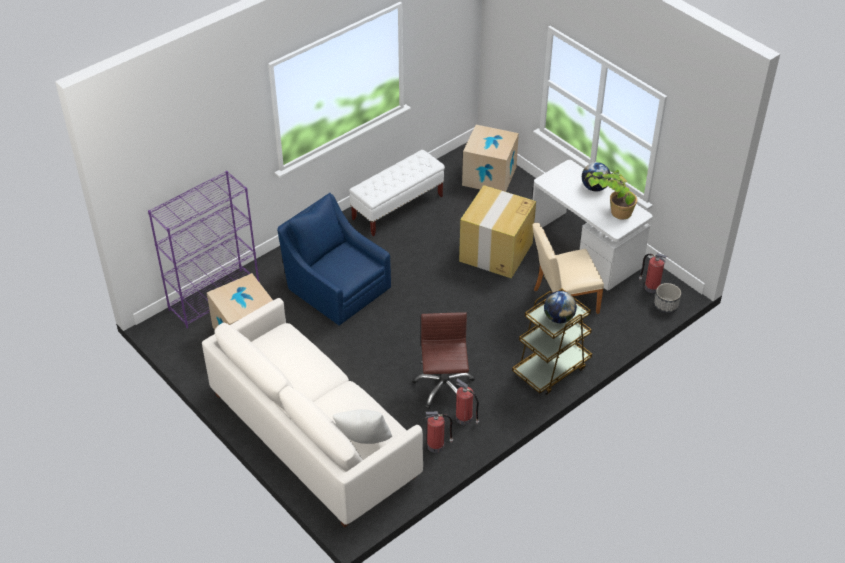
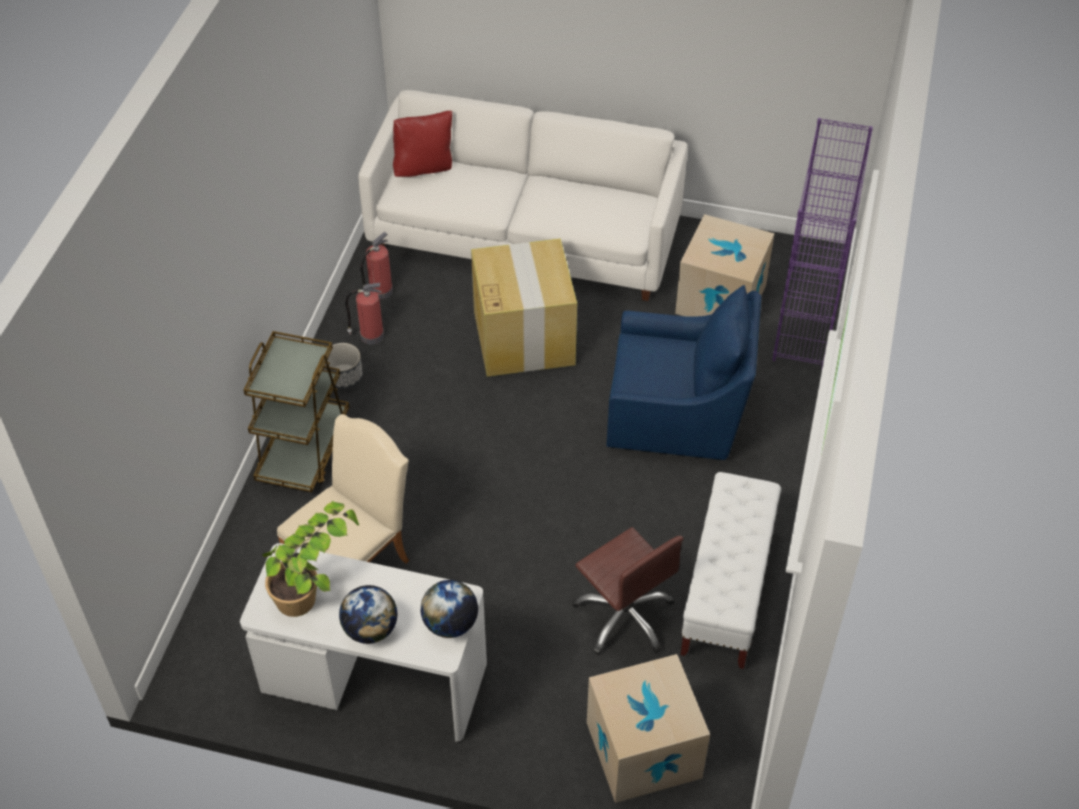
camera: 145 degrees right, 5 degrees up
white pillow [333,409,392,444] -> red pillow [393,111,452,177]
brown office chair [413,312,475,409] -> brown office chair moved to [572,527,683,655]
cardboard box [459,185,536,278] -> cardboard box moved to [471,239,577,376]
globe [544,291,577,323] -> globe moved to [421,580,478,638]
fire extinguisher [639,253,667,293] -> none
planter [654,283,681,313] -> planter moved to [324,343,363,390]

